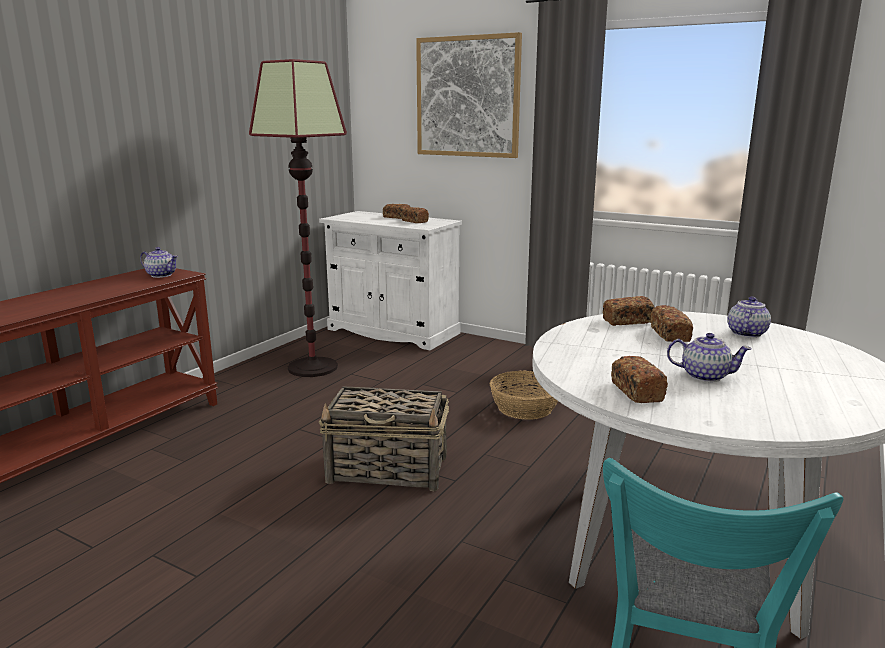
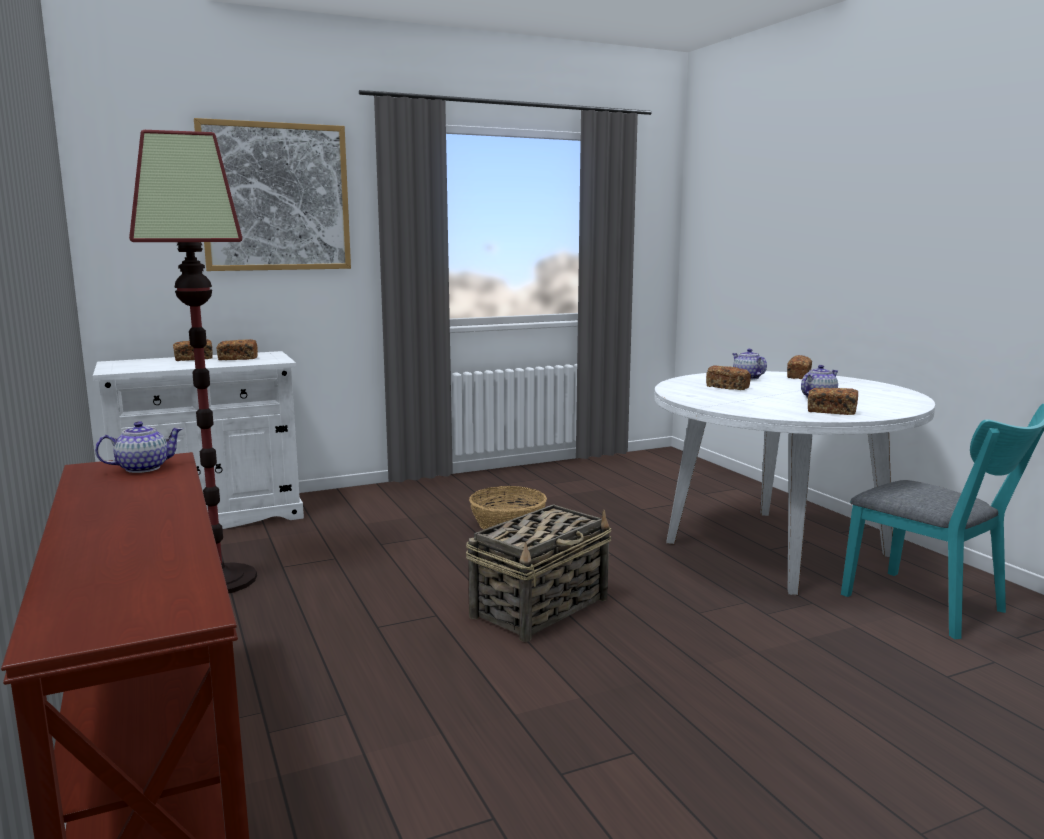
camera: 55 degrees left, 5 degrees down
bread [603,296,655,326] -> bread moved to [787,355,812,379]

